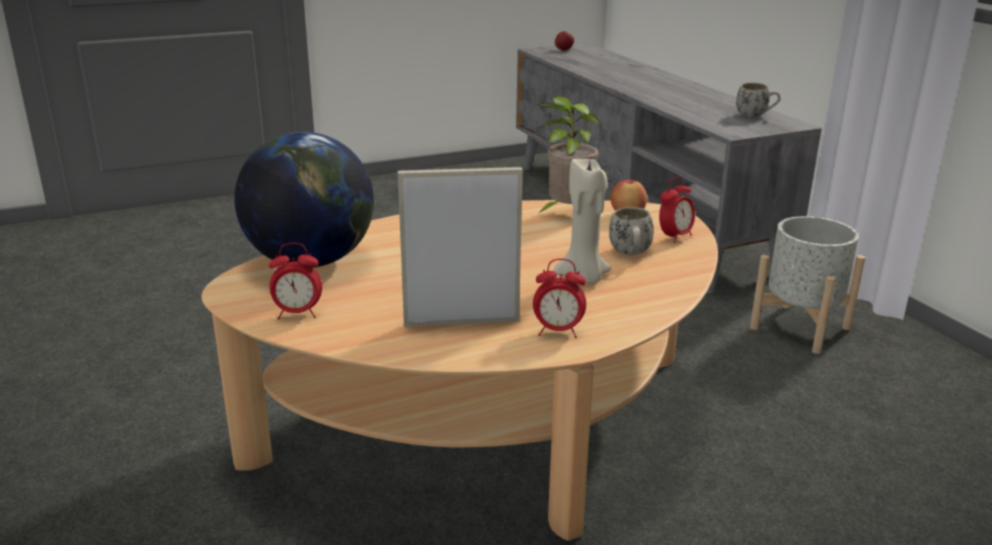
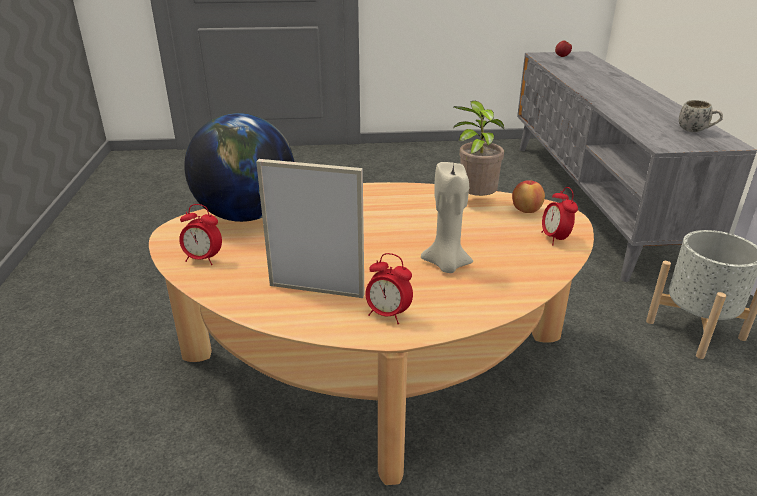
camera: 20 degrees right, 5 degrees up
white mug [609,207,654,255] -> none
alarm clock [659,177,695,243] -> alarm clock turned 105 degrees clockwise [541,187,578,245]

